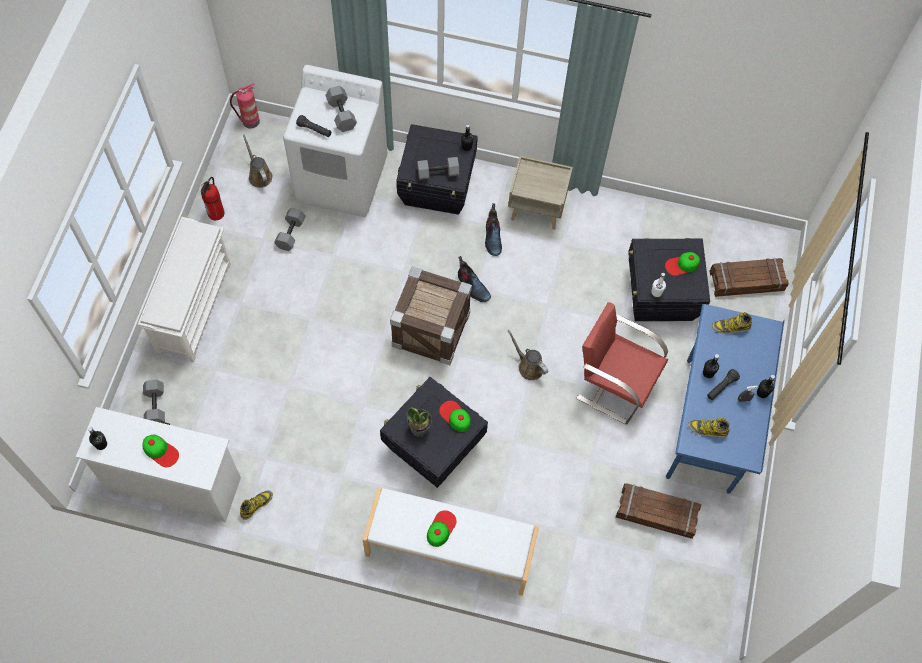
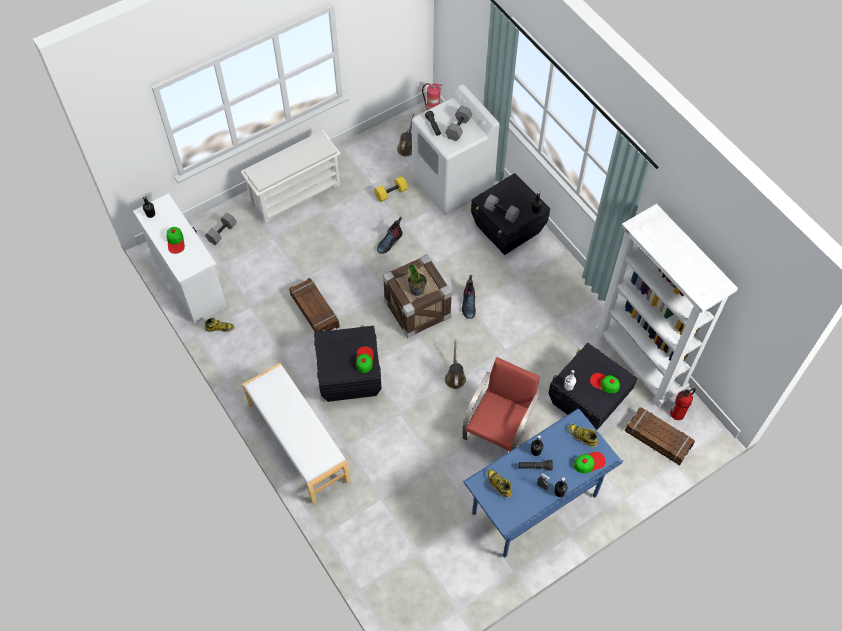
camera: 45 degrees right, 5 degrees down
fire extinguisher [201,177,225,220] -> fire extinguisher moved to [670,388,696,420]
grey dumbbell [274,208,306,251] -> yellow dumbbell [374,176,408,202]
potted plant [407,407,432,437] -> potted plant moved to [408,264,427,296]
cap [427,510,457,547] -> cap moved to [574,452,606,473]
boot [485,203,502,256] -> boot moved to [377,217,403,254]
beige nightstand [508,156,573,230] -> none
red chair [576,302,668,424] -> red chair turned 45 degrees clockwise [463,357,540,451]
crate [616,483,701,539] -> crate moved to [289,278,340,332]
none -> white bookcase [595,204,738,408]

